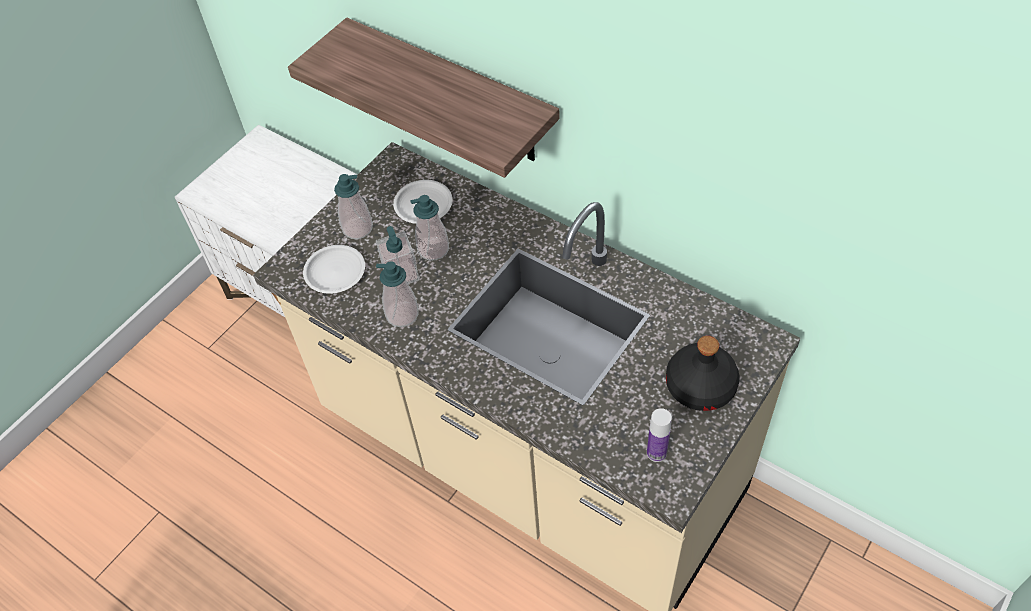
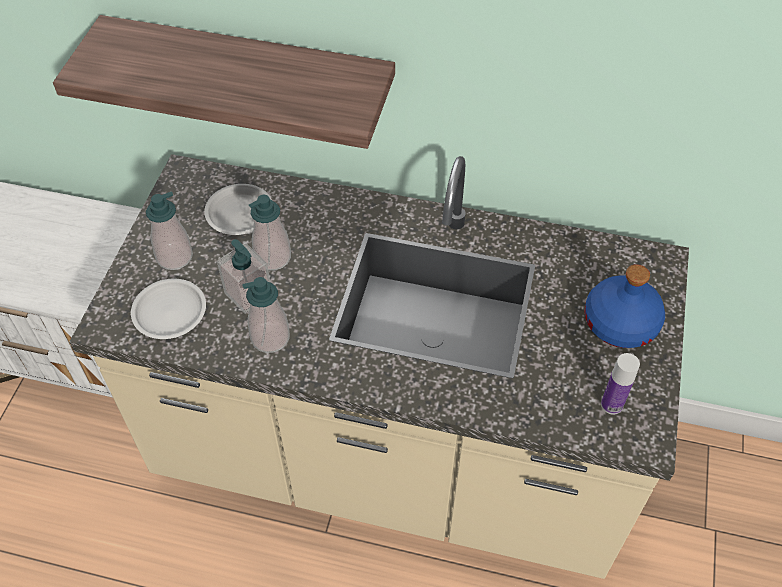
camera: 25 degrees left, 0 degrees up
black bottle [666,336,740,411] -> blue bottle [584,264,665,348]

